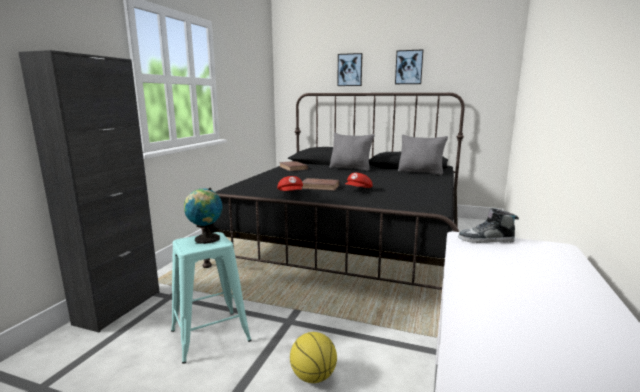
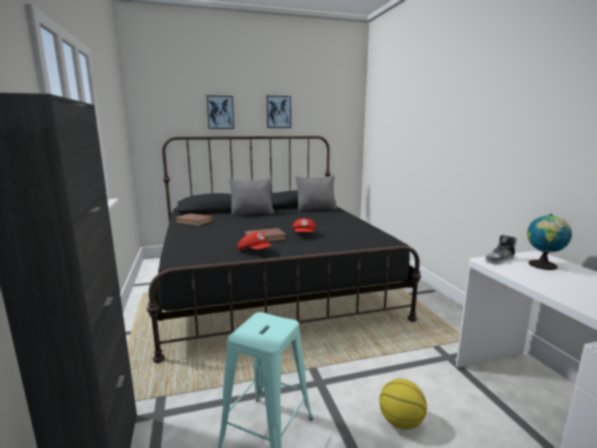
camera: 35 degrees left, 0 degrees up
globe [184,188,223,244] -> globe moved to [527,214,572,270]

